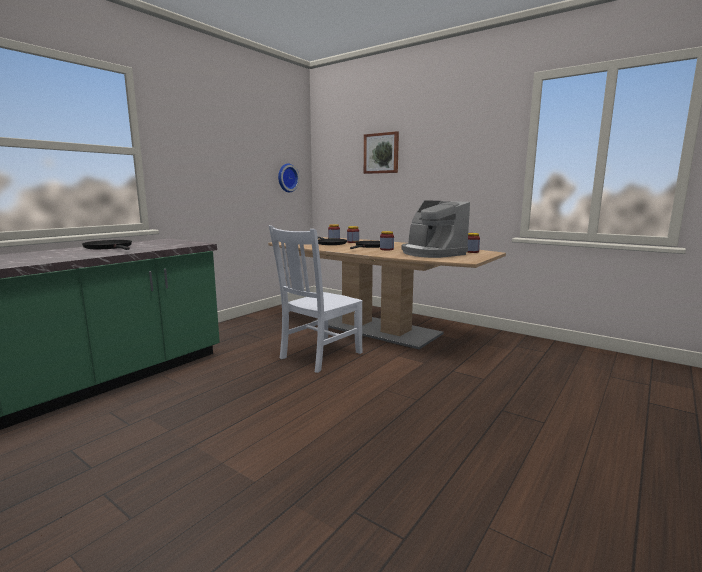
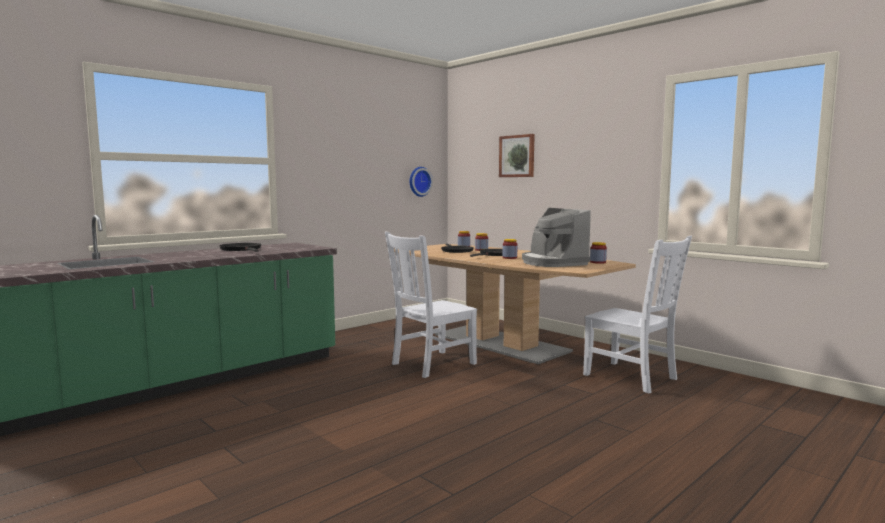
camera: 10 degrees right, 5 degrees down
none -> white chair [583,236,692,394]

